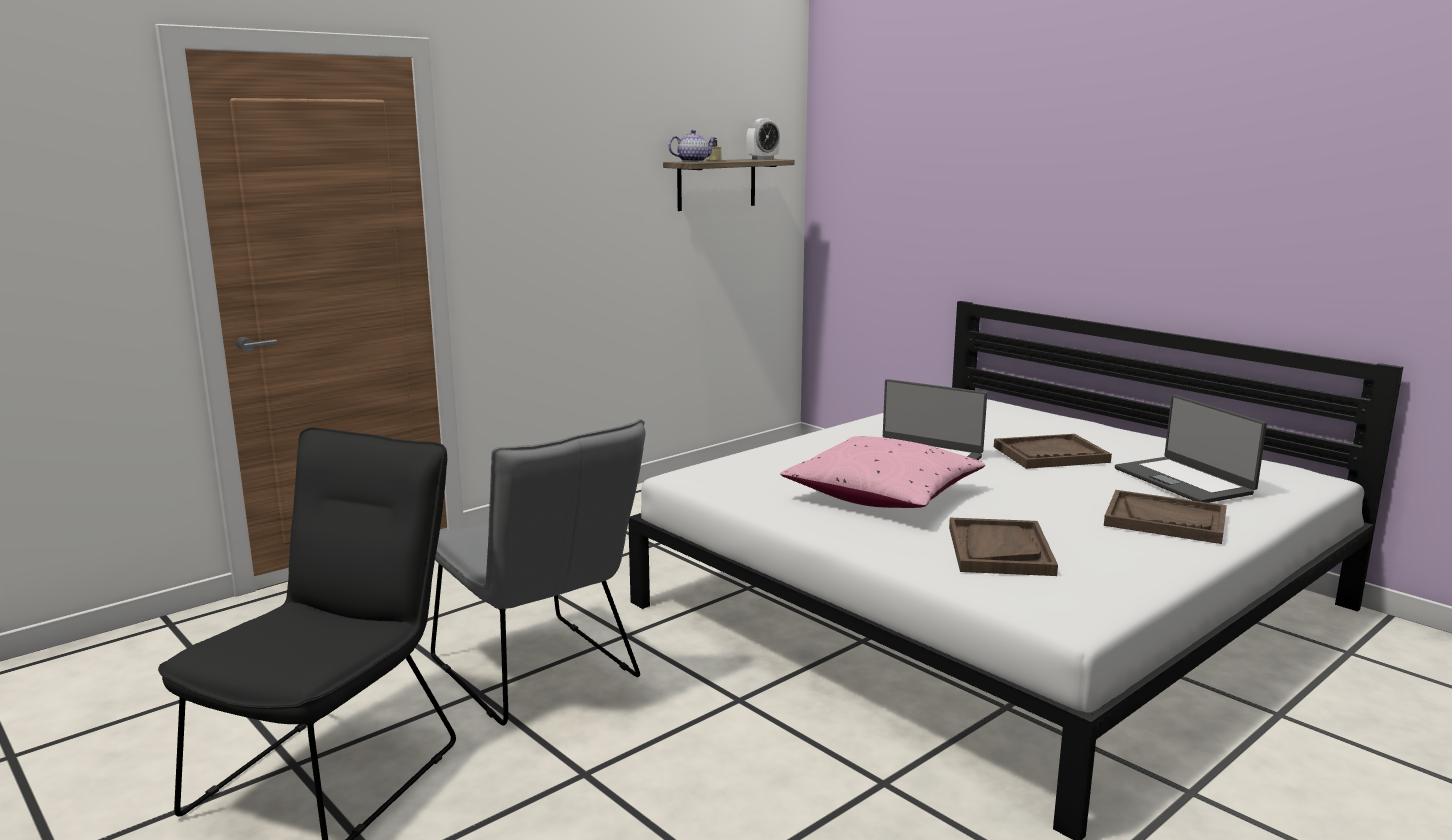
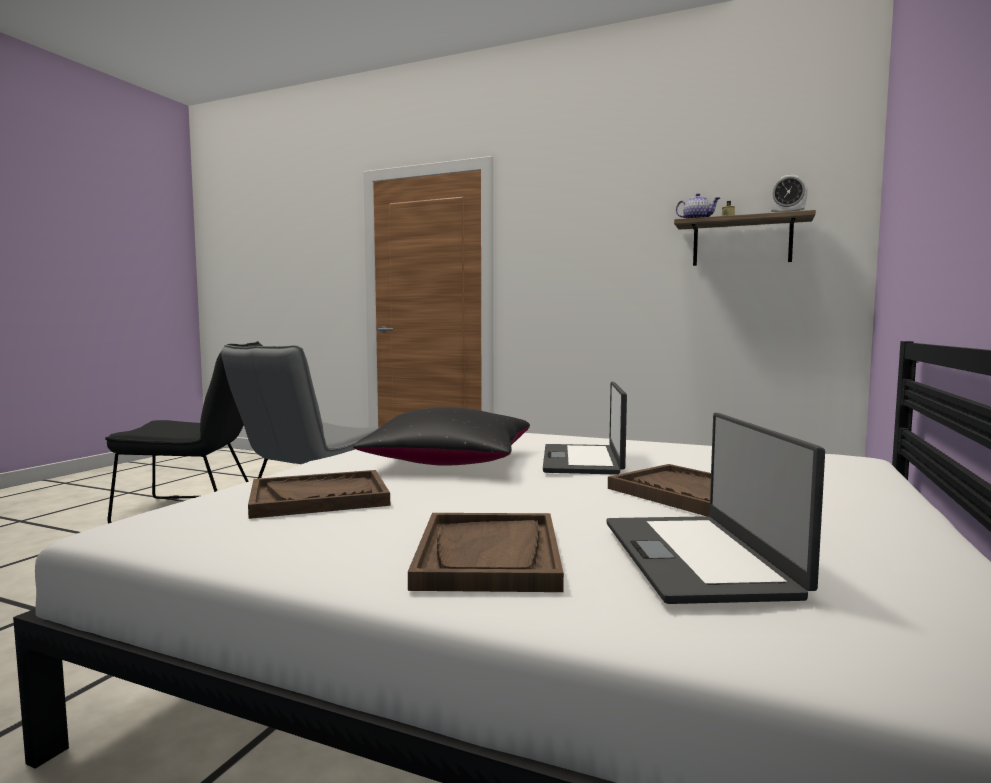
camera: 65 degrees right, 10 degrees down
pink pillow [780,436,985,508] -> black pillow [353,407,530,466]
laptop [1115,395,1267,503] -> laptop turned 45 degrees counterclockwise [606,413,825,604]

